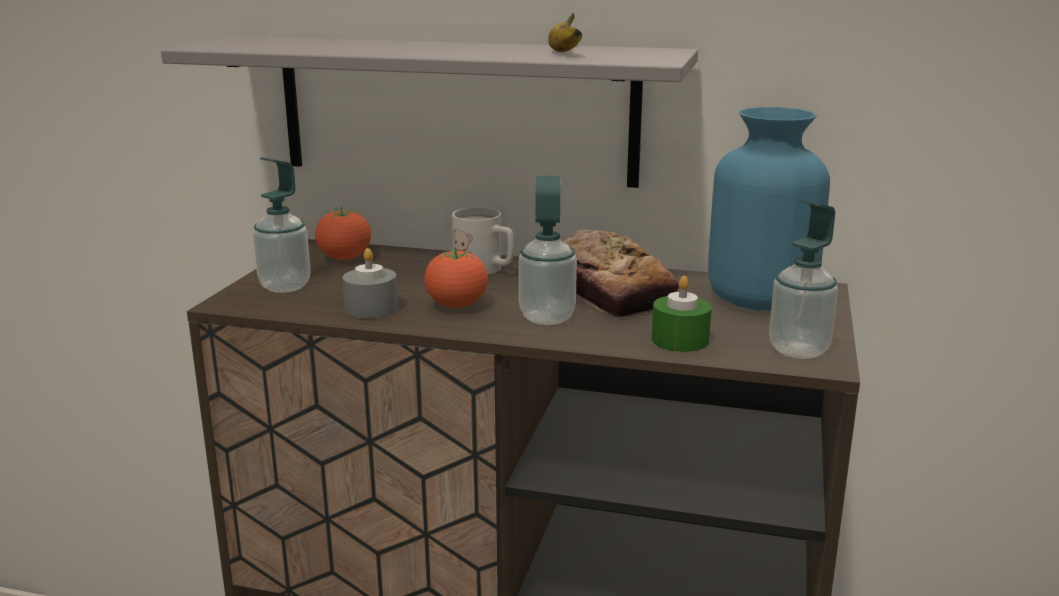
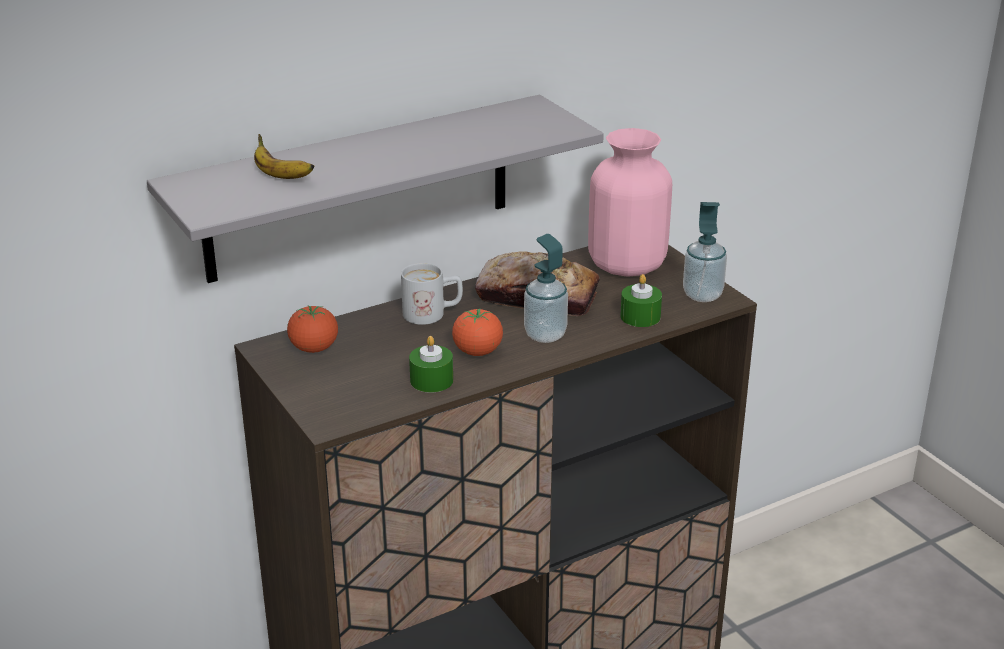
camera: 45 degrees left, 10 degrees up
soap dispenser [253,157,311,293] -> none
grey candle [342,248,398,319] -> green candle [409,336,453,393]
banana [548,13,582,52] -> banana moved to [254,134,314,179]
blue vase [708,107,830,311] -> pink vase [588,128,672,277]

